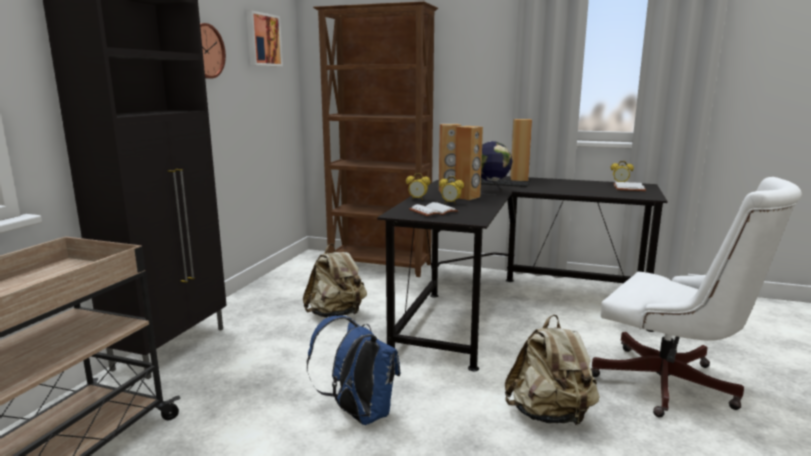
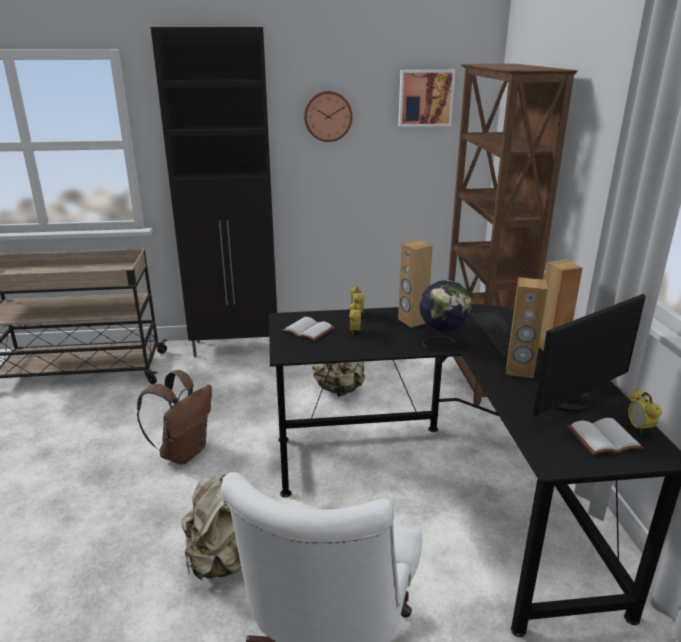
camera: 65 degrees right, 10 degrees up
blue backpack [307,316,400,425] -> brown backpack [137,370,212,465]
brown speaker [455,126,483,200] -> brown speaker moved to [506,277,548,378]
none -> monitor [533,294,646,416]

